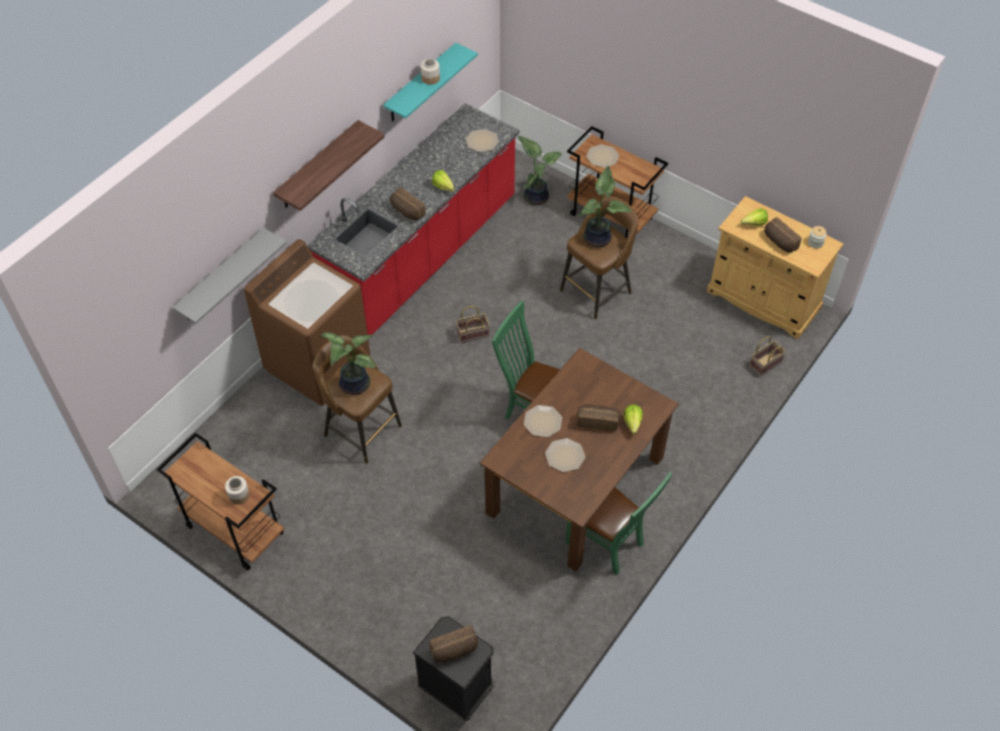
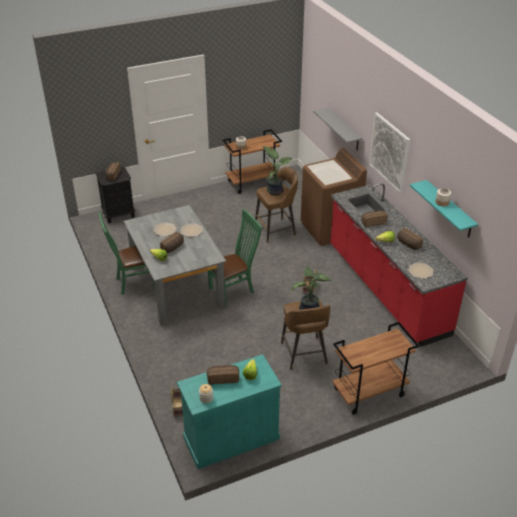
camera: 120 degrees right, 15 degrees down
shelf [273,120,384,211] -> picture [369,112,410,194]
brown dining table [480,348,679,571] -> grey dining table [124,205,226,325]
potted plant [517,136,562,205] -> none
plate [586,144,619,168] -> none
beige cabinet [707,196,844,339] -> turquoise cabinet [177,354,282,469]
none -> bread [397,228,423,250]

